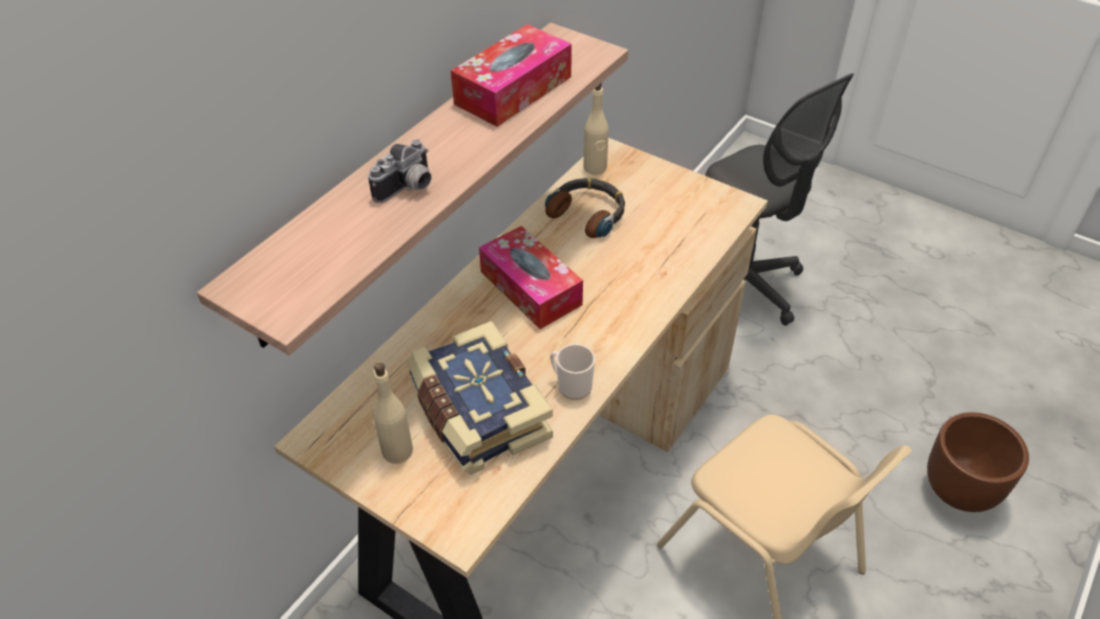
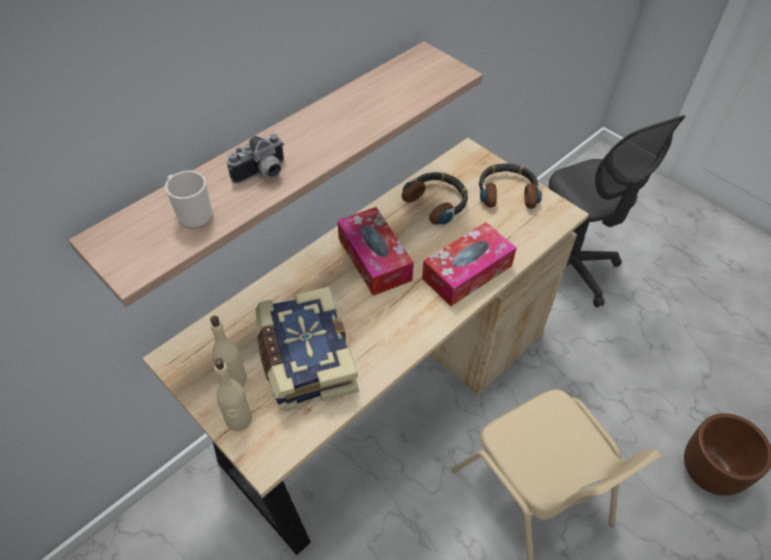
camera: 10 degrees right, 5 degrees up
tissue box [451,24,572,127] -> tissue box moved to [422,222,517,306]
mug [550,344,595,400] -> mug moved to [165,171,213,229]
beige bottle [583,83,609,175] -> beige bottle moved to [214,358,252,431]
none -> headphones [479,163,542,209]

